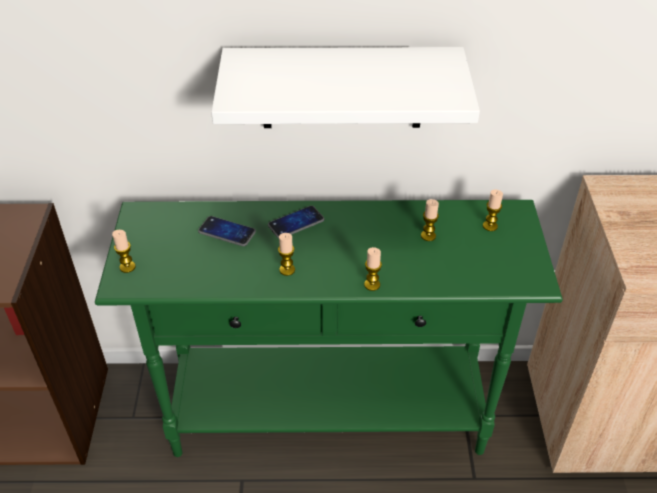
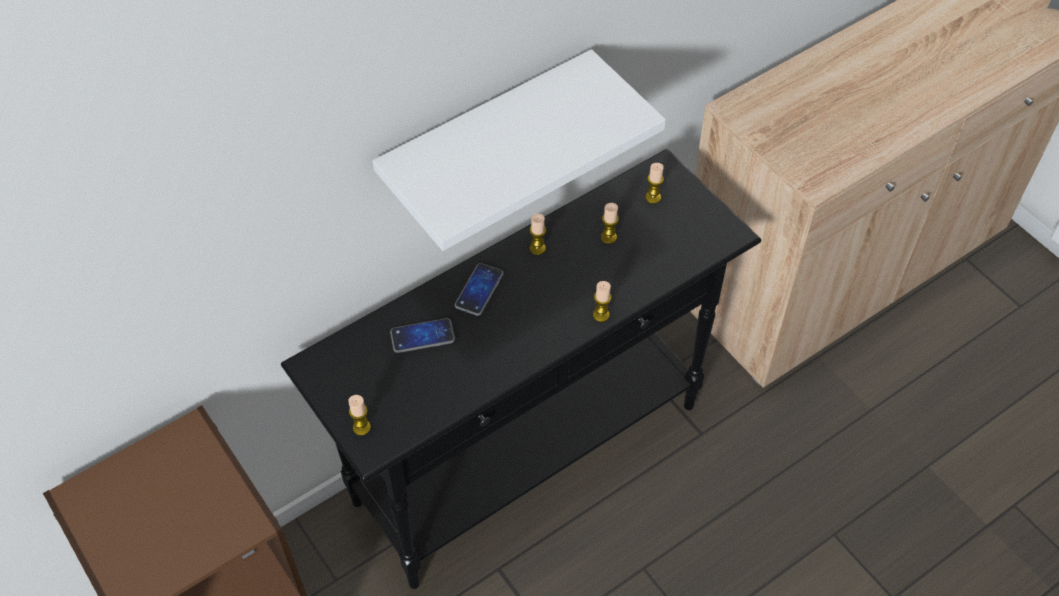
camera: 35 degrees left, 10 degrees up
green console table [95,200,563,457] -> black console table [281,149,761,589]
candle [278,233,295,276] -> candle moved to [529,214,546,255]

